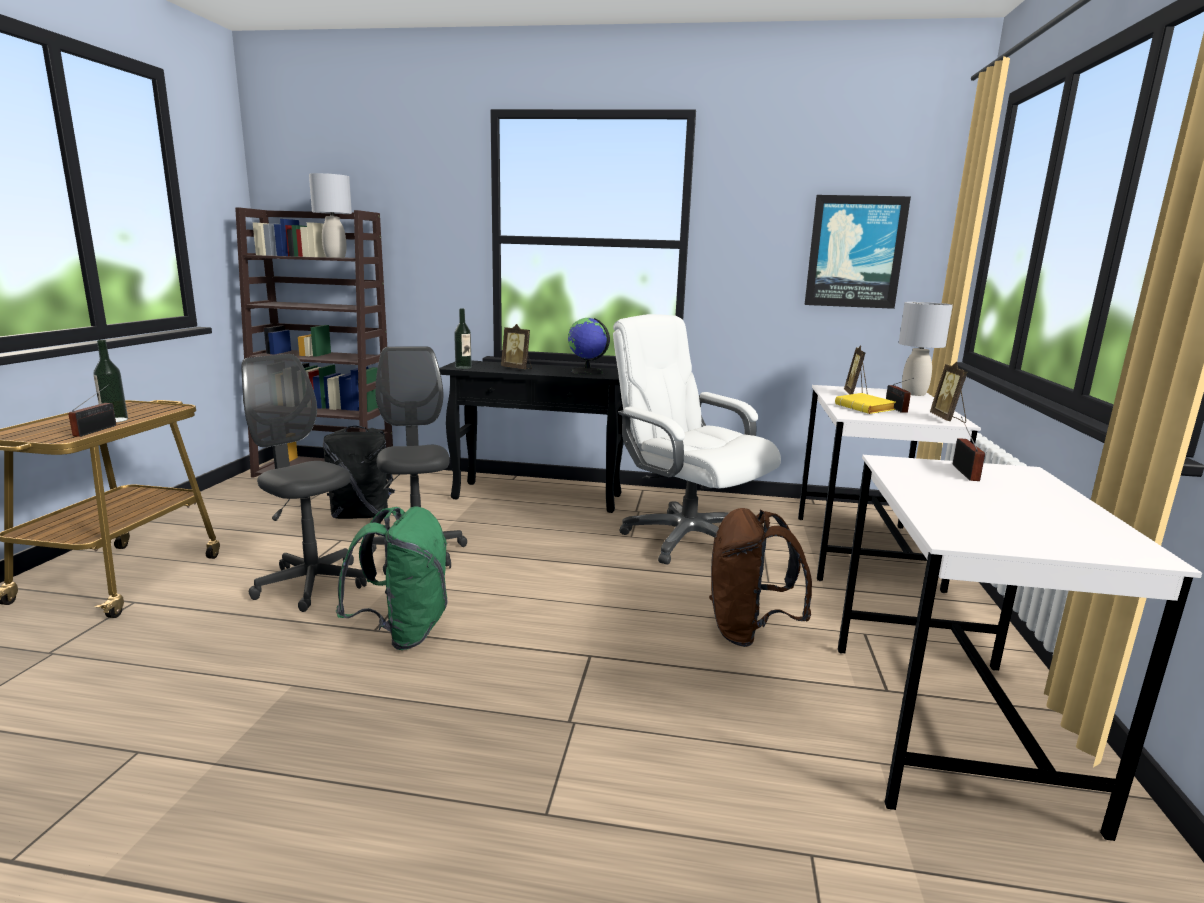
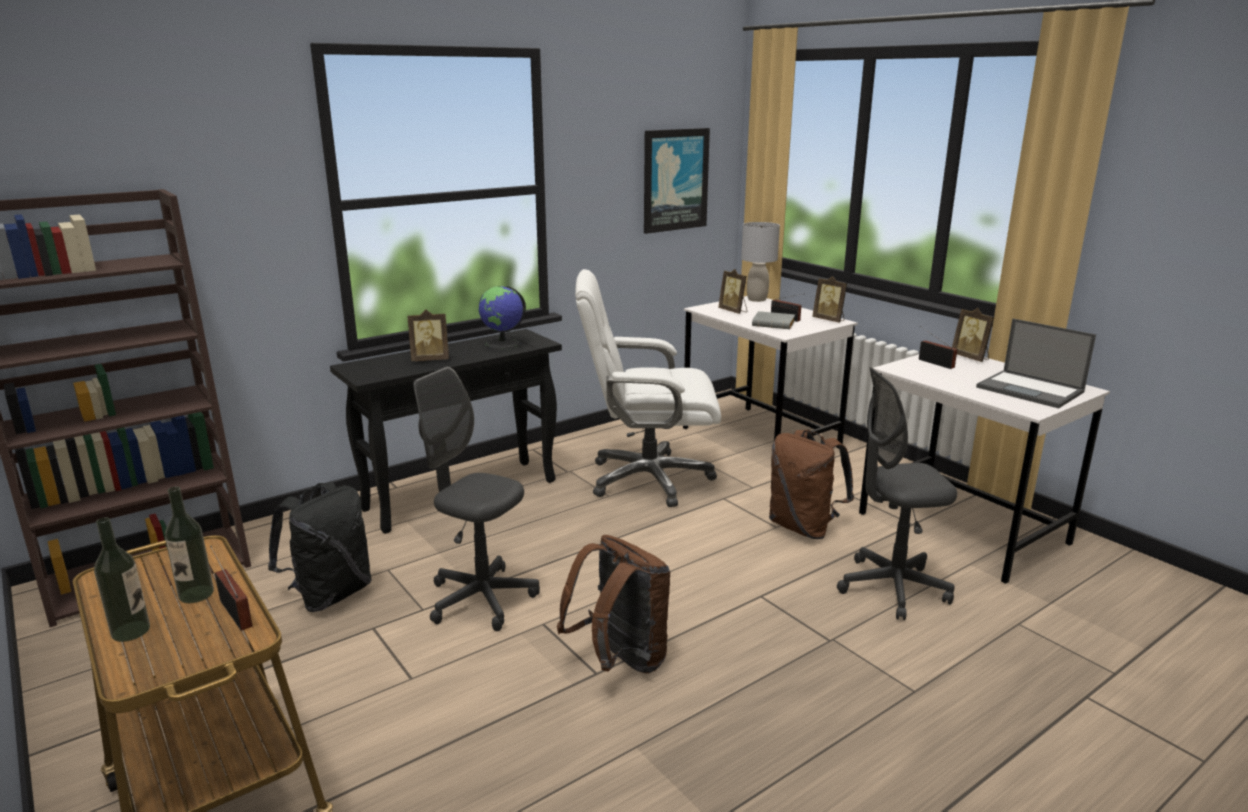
camera: 45 degrees left, 5 degrees up
grey office chair [241,354,367,612] -> grey office chair moved to [837,367,957,620]
grey table lamp [309,173,352,258] -> none
green backpack [336,506,447,650] -> brown backpack [557,535,671,673]
bottle [454,308,472,369] -> bottle moved to [94,517,150,642]
yellow book [835,393,896,414] -> grey book [752,311,795,329]
none -> picture frame [952,308,994,362]
none -> laptop [976,319,1096,408]

